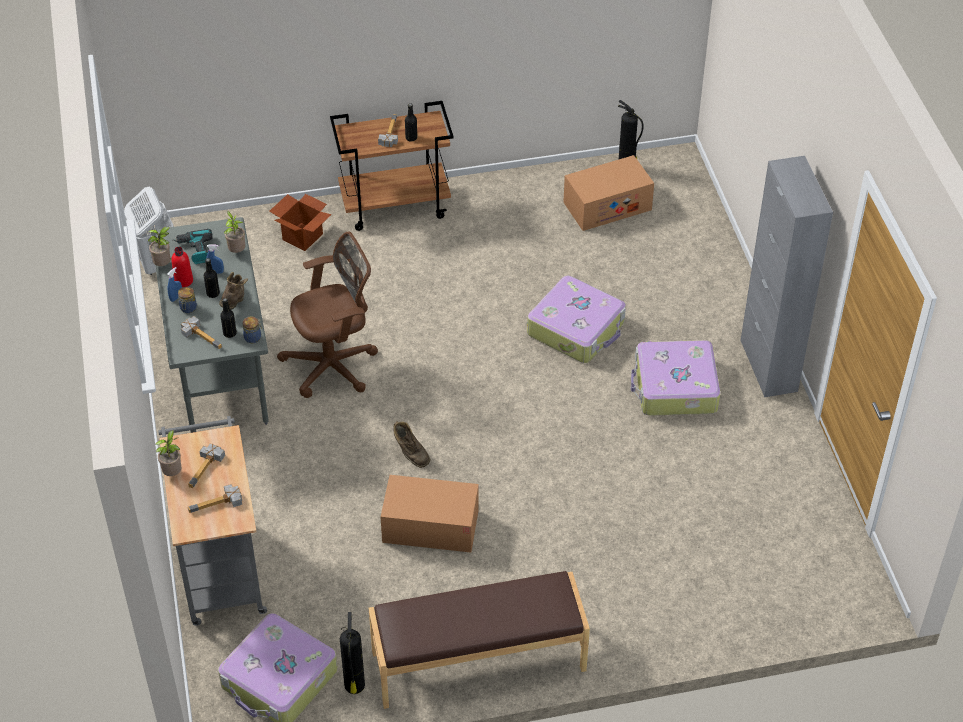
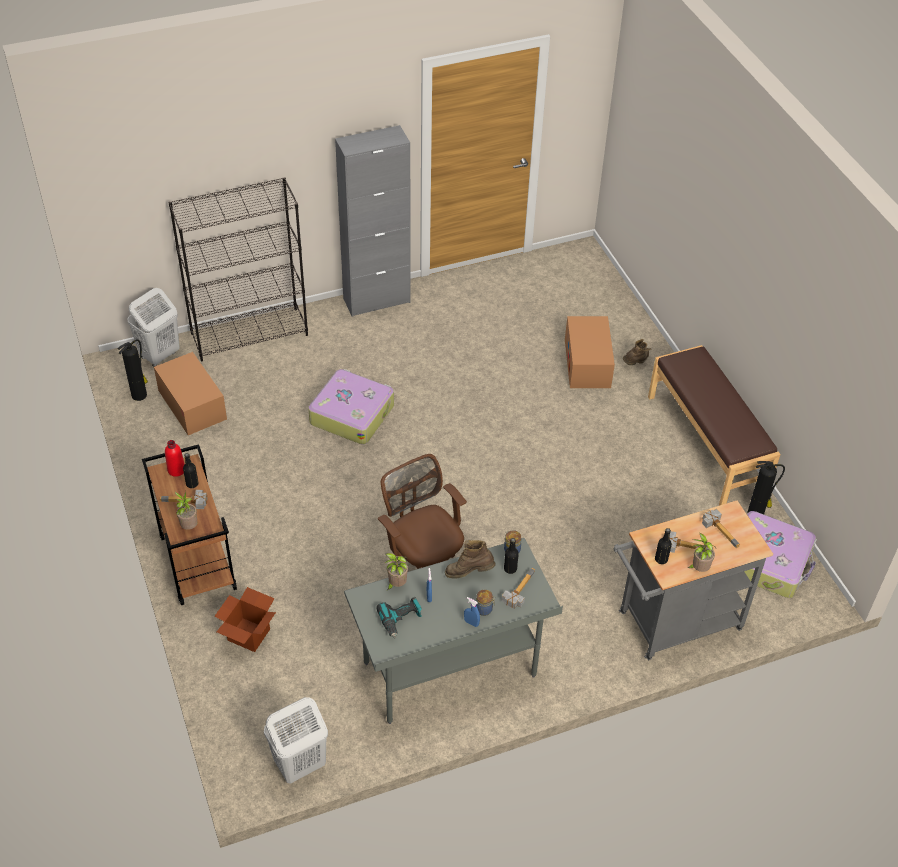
camera: 100 degrees left, 0 degrees up
potted plant [148,227,171,266] -> potted plant moved to [175,491,197,530]
red bottle [171,247,193,287] -> red bottle moved to [165,440,185,477]
black bottle [204,258,220,298] -> black bottle moved to [655,528,672,564]
cardboard box [381,475,479,552] -> cardboard box moved to [565,316,615,388]
brown boot [393,421,430,468] -> brown boot moved to [623,339,651,365]
suitcase [631,340,721,416] -> none
none -> white laundry basket [127,288,180,367]
none -> black bookcase [168,177,308,361]

